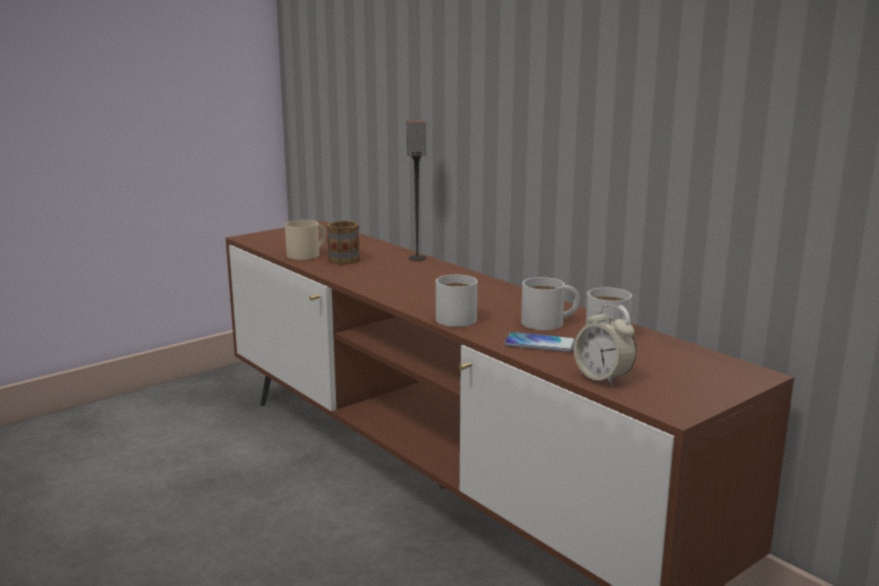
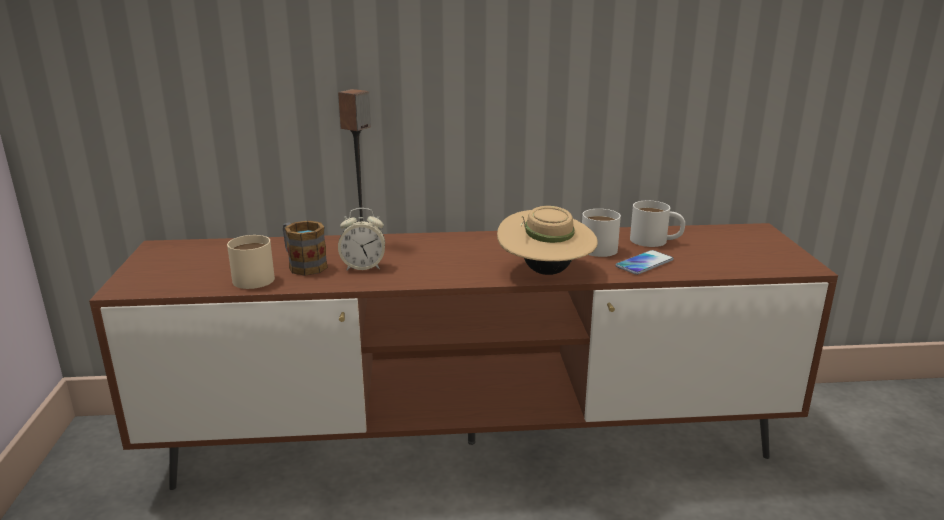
camera: 55 degrees left, 5 degrees up
white mug [436,275,477,327] -> beige hat [497,206,598,275]
alarm clock [574,305,636,386] -> alarm clock moved to [338,208,385,271]

